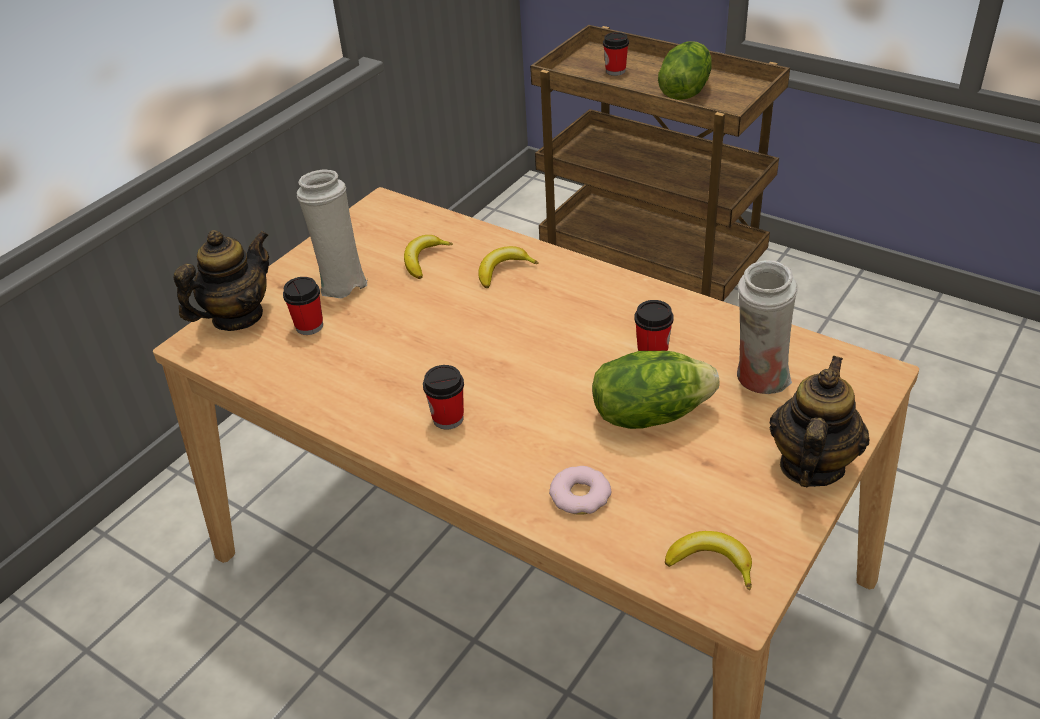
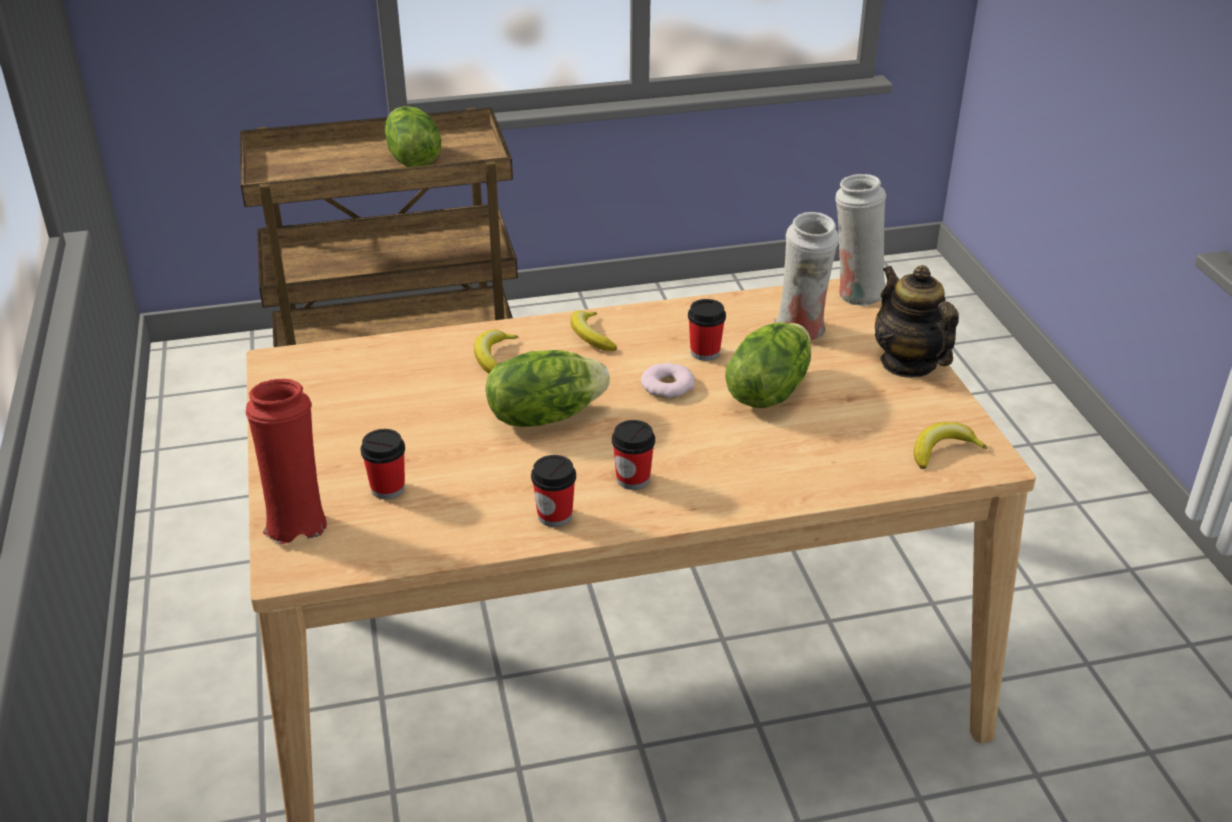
camera: 50 degrees left, 5 degrees down
teapot [174,230,269,331] -> red vase [246,379,327,544]
white vase [297,169,367,298] -> white vase moved to [835,174,887,306]
banana [404,235,453,279] -> banana moved to [570,310,617,351]
donut [549,466,611,515] -> donut moved to [641,363,695,399]
cup [603,32,629,76] -> cup moved to [531,455,576,527]
none -> lettuce [486,350,610,427]

